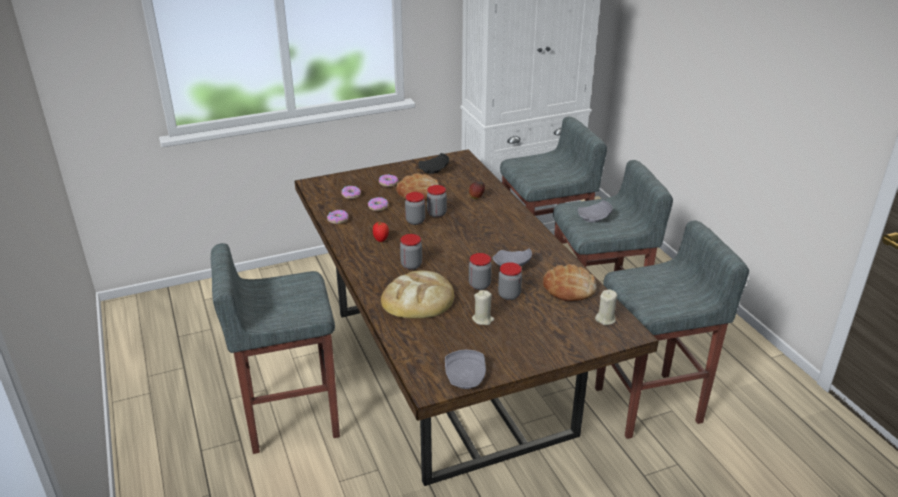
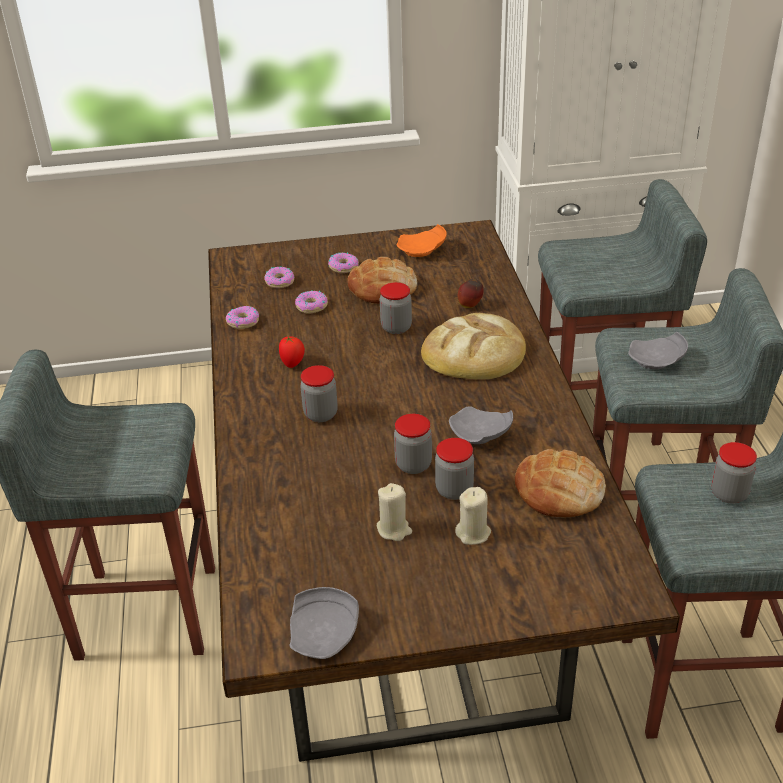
camera: 15 degrees right, 5 degrees up
bread [381,270,454,318] -> bread moved to [421,313,526,379]
jar [405,192,425,225] -> jar moved to [711,442,757,503]
black plate [418,153,449,174] -> orange plate [397,224,447,257]
beige candle [595,289,617,325] -> beige candle moved to [455,487,491,545]

